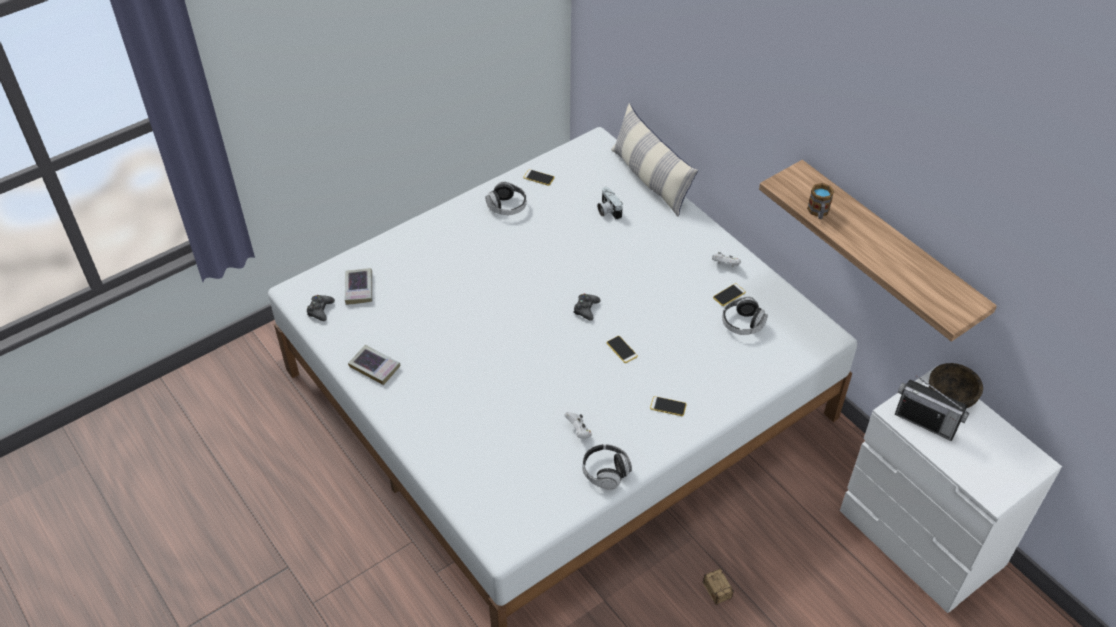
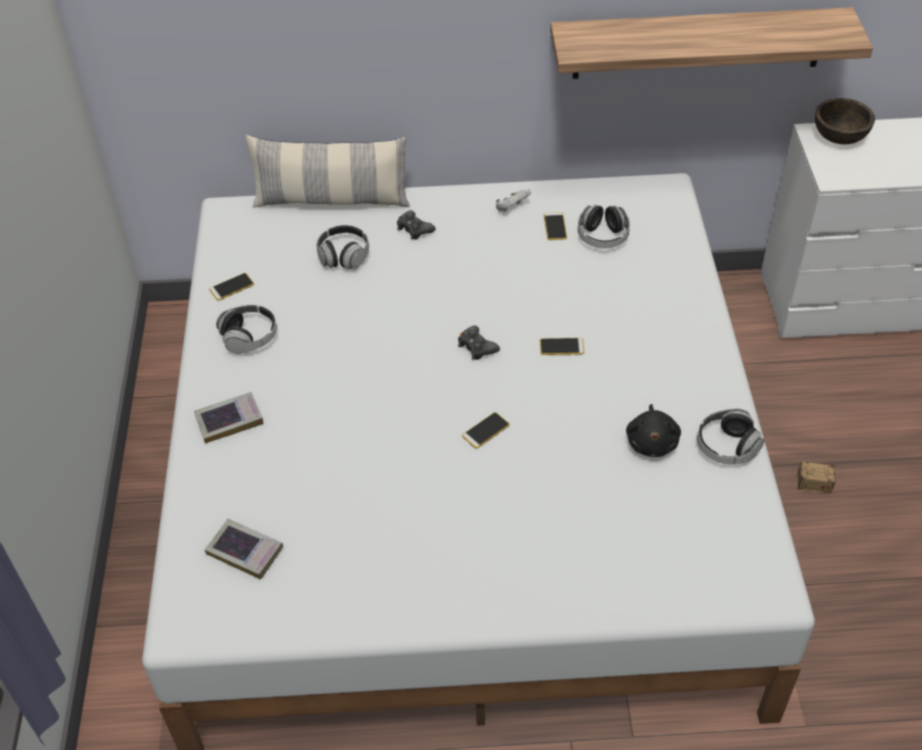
camera: 55 degrees left, 0 degrees up
black game controller [307,295,335,321] -> black game controller moved to [397,210,436,240]
book [348,345,401,385] -> book moved to [194,392,264,443]
white game controller [564,412,592,439] -> black plush toy [626,404,681,457]
camera [597,187,623,220] -> headphones [316,225,369,269]
phone [650,396,687,416] -> phone moved to [462,412,509,449]
mug [807,183,834,219] -> none
radio [895,375,969,441] -> none

